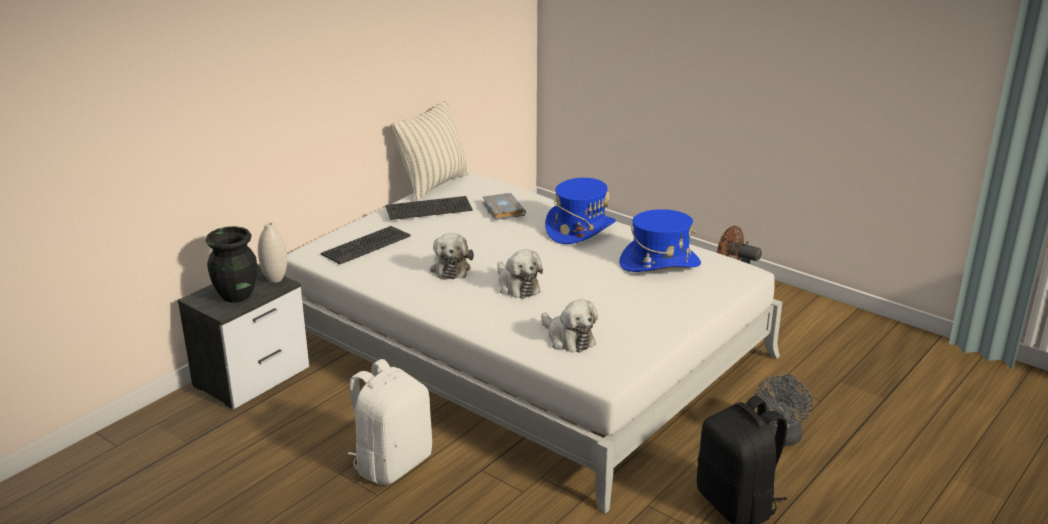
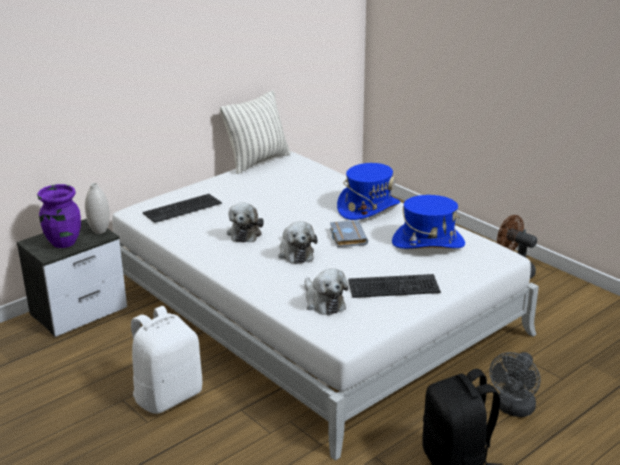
camera: 10 degrees right, 0 degrees up
black vase [206,226,257,303] -> purple vase [37,184,81,248]
keyboard [385,196,473,220] -> keyboard moved to [348,274,441,298]
grey book [483,193,526,220] -> grey book moved to [330,220,368,247]

